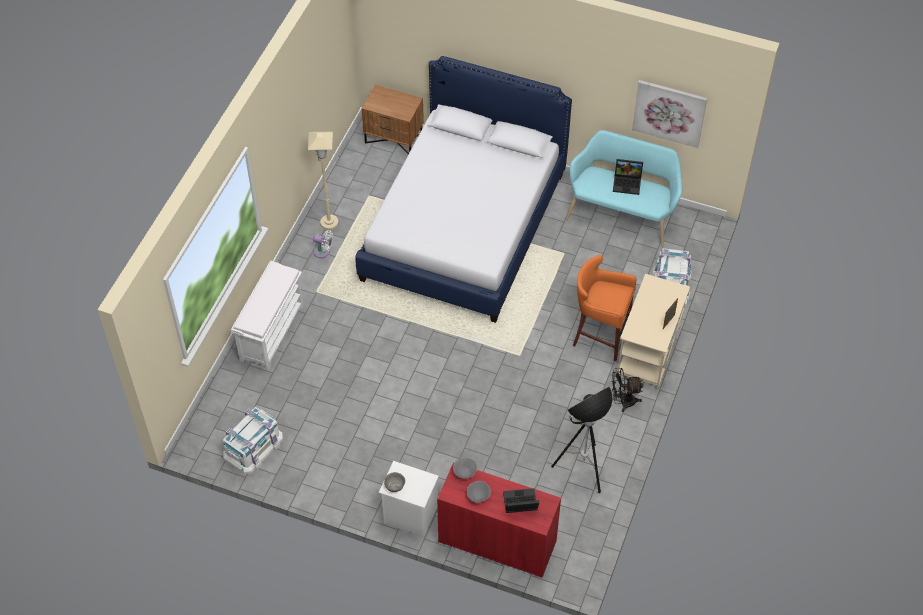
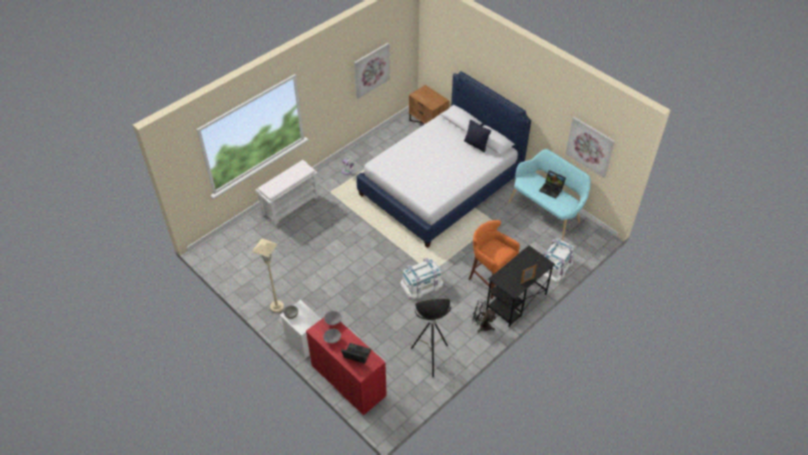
camera: 25 degrees right, 5 degrees down
white storage box [223,407,283,474] -> white storage box moved to [400,258,443,299]
beige floor lamp [308,132,338,230] -> beige floor lamp moved to [252,238,284,313]
beige desk [617,274,690,390] -> black desk [486,245,555,327]
none -> picture [354,43,390,99]
none -> black pillow [464,120,491,152]

